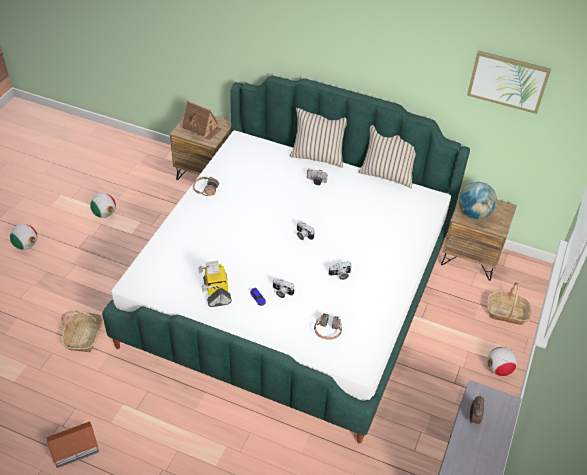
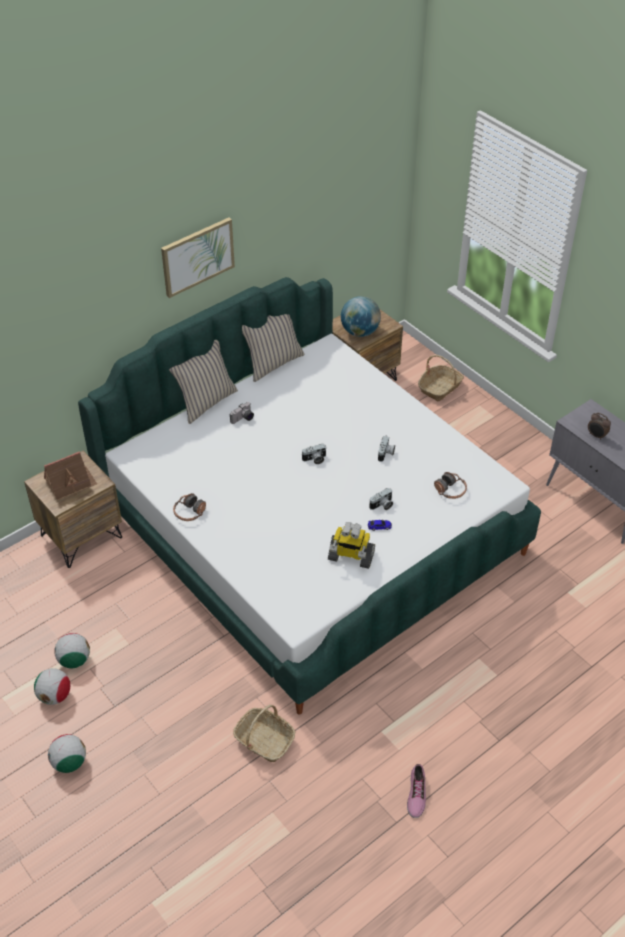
camera: 60 degrees left, 0 degrees up
toy house [46,422,99,468] -> shoe [407,764,426,818]
picture [467,50,551,114] -> picture moved to [161,218,235,298]
football [487,347,517,376] -> football moved to [34,668,70,705]

